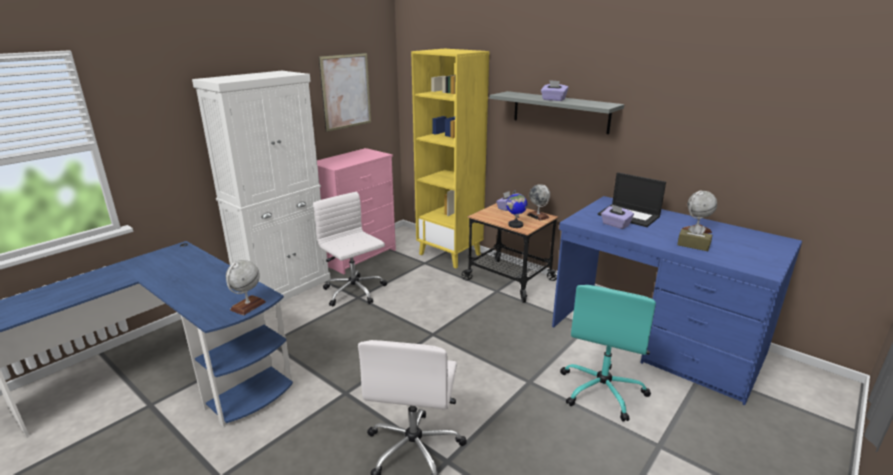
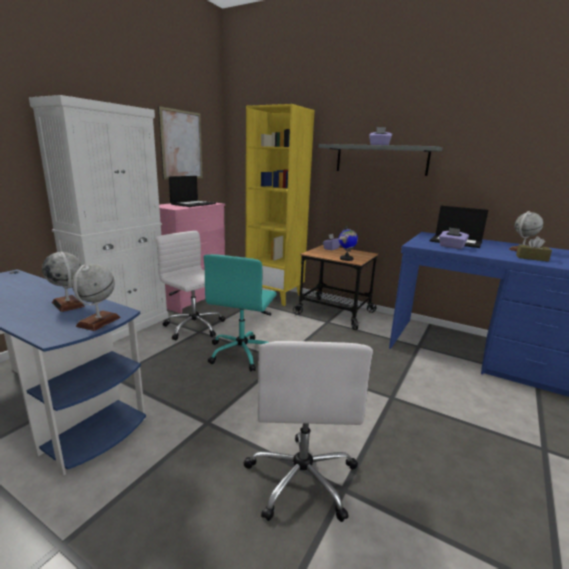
camera: 10 degrees left, 5 degrees down
globe [527,184,550,221] -> globe moved to [42,252,85,312]
turquoise office chair [560,285,656,422] -> turquoise office chair moved to [204,254,276,371]
none -> laptop [169,176,216,207]

